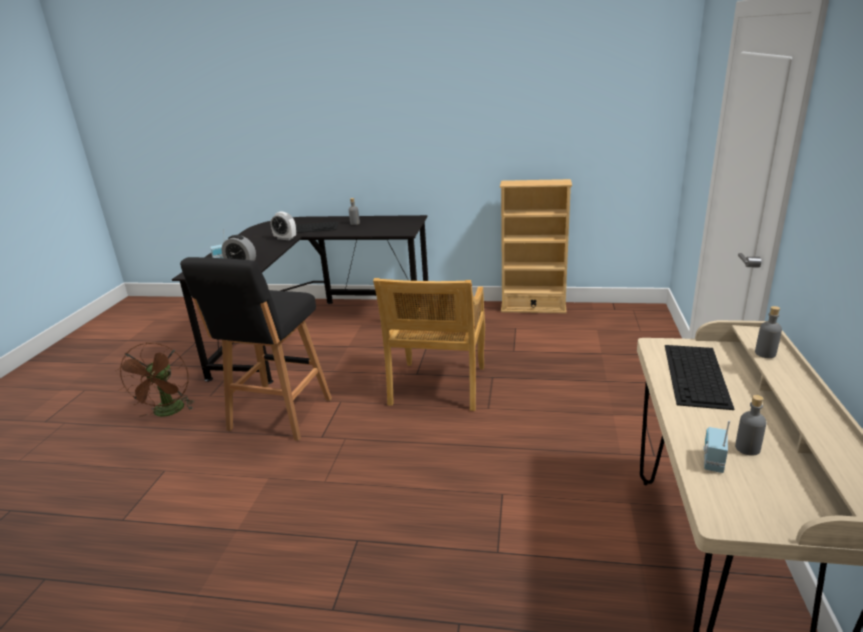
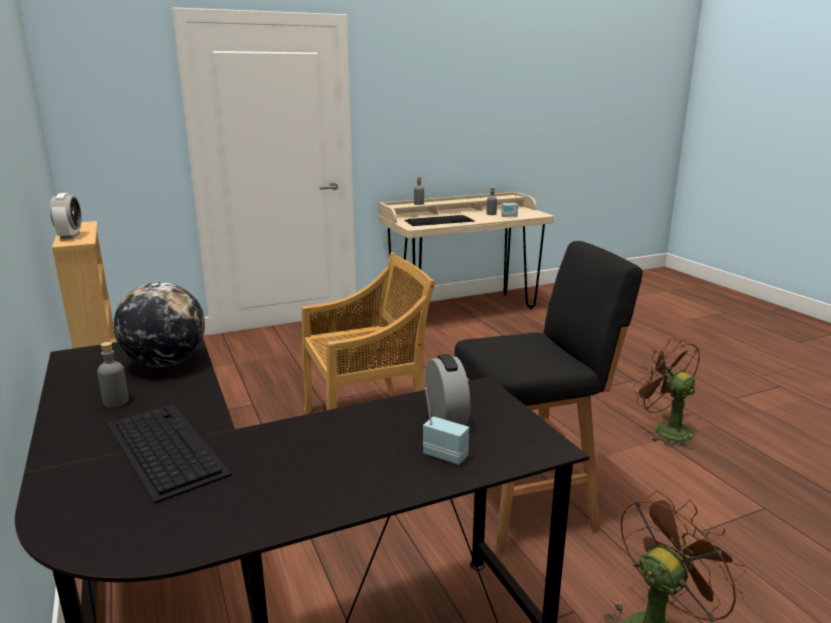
camera: 125 degrees left, 5 degrees down
alarm clock [270,211,296,240] -> alarm clock moved to [50,193,82,239]
none -> globe [114,282,205,367]
none -> brown fan [632,339,700,449]

